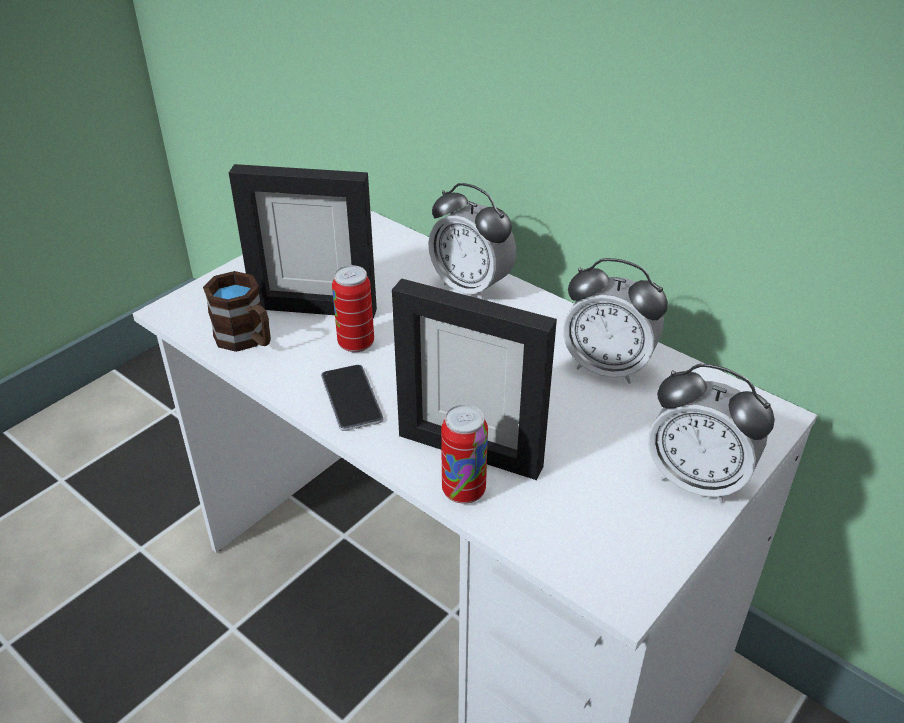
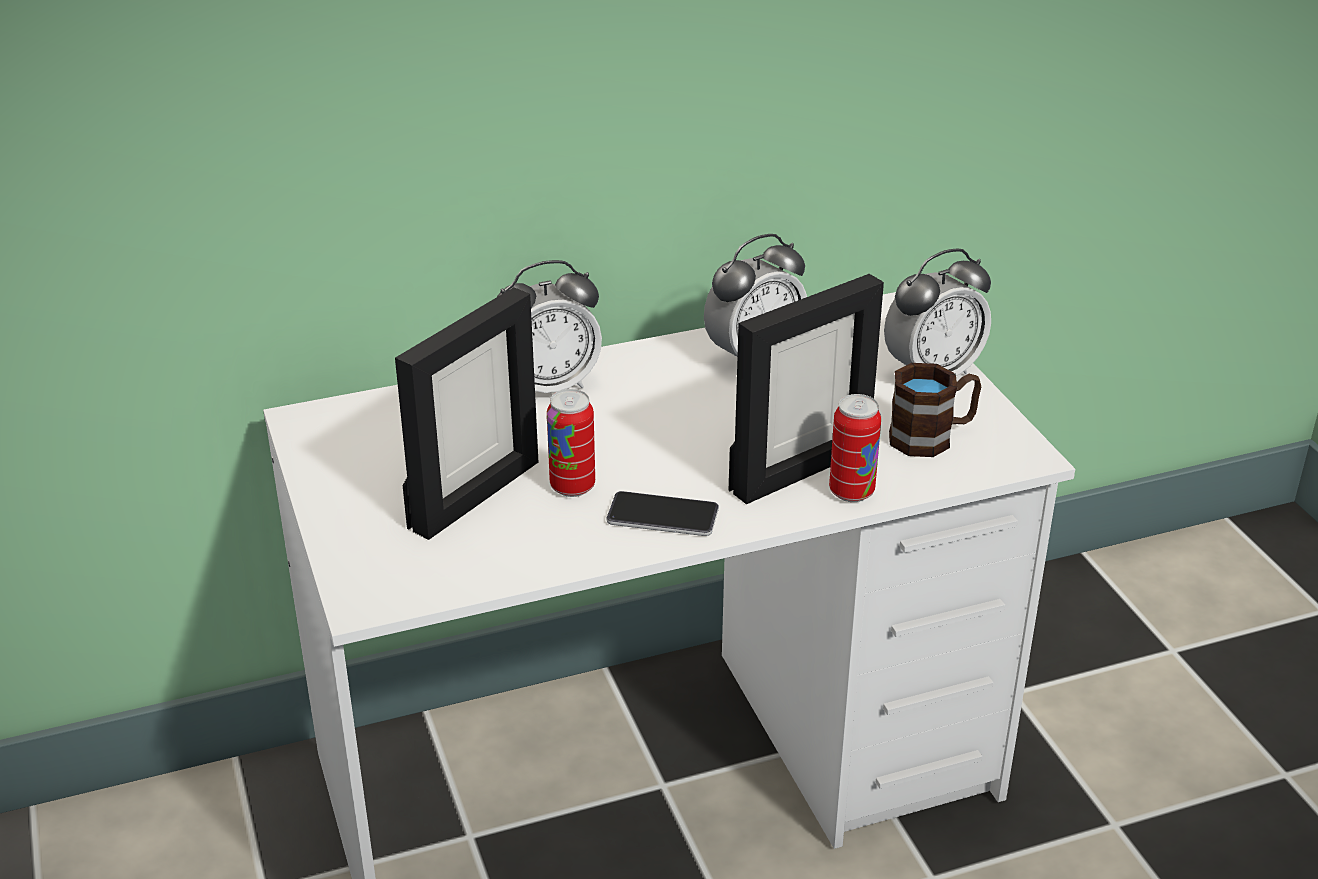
camera: 60 degrees left, 5 degrees down
brown mug [203,271,271,352] -> brown mug moved to [889,363,981,457]

